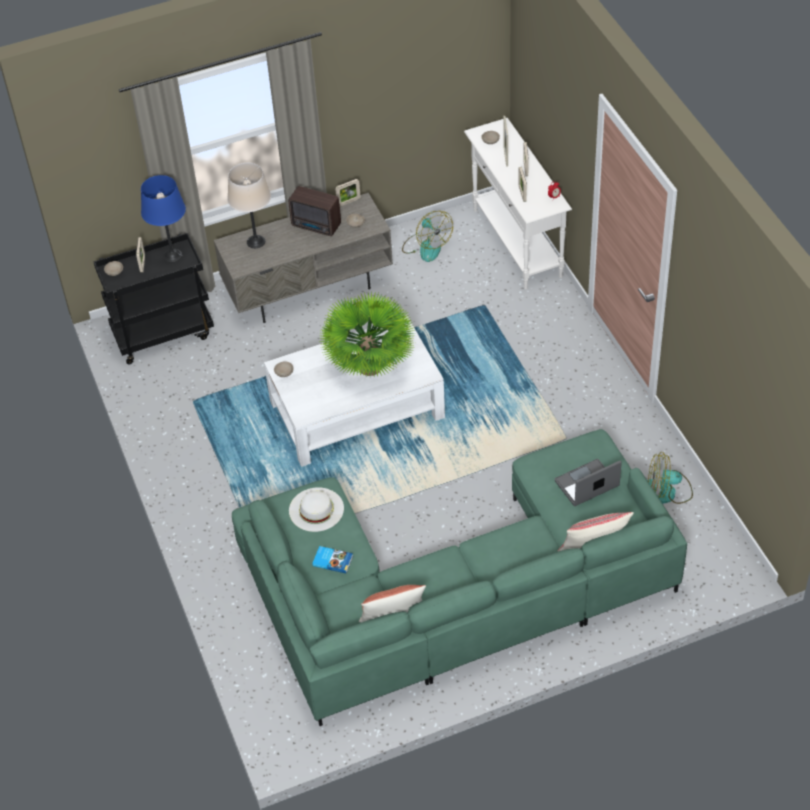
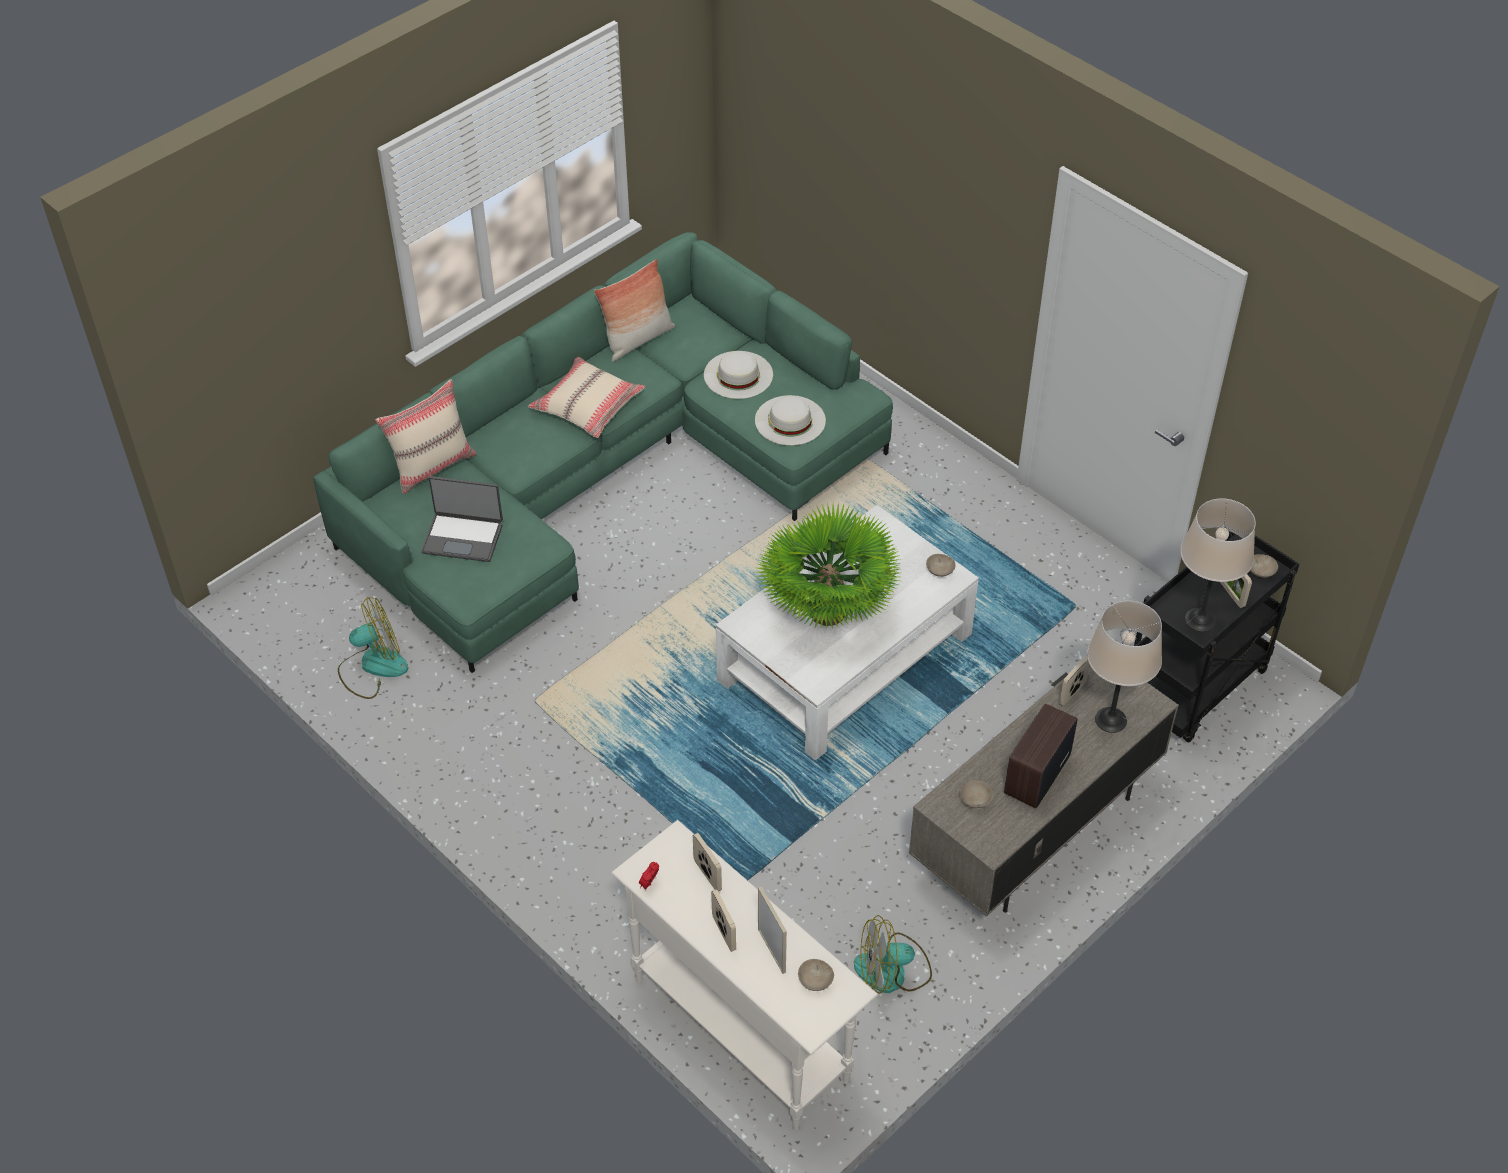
camera: 155 degrees right, 0 degrees up
blue table lamp [141,175,186,262] -> beige table lamp [1180,498,1256,632]
radio [288,186,341,236] -> radio turned 60 degrees counterclockwise [1004,703,1077,808]
book [312,546,353,574] -> white hat [704,351,773,399]
picture frame [335,179,361,206] -> picture frame moved to [1059,655,1090,707]
fan [402,211,453,262] -> fan turned 45 degrees counterclockwise [854,915,932,993]
laptop [555,459,622,506] -> laptop turned 60 degrees clockwise [421,476,503,562]
none -> beige pillow [528,357,645,438]

